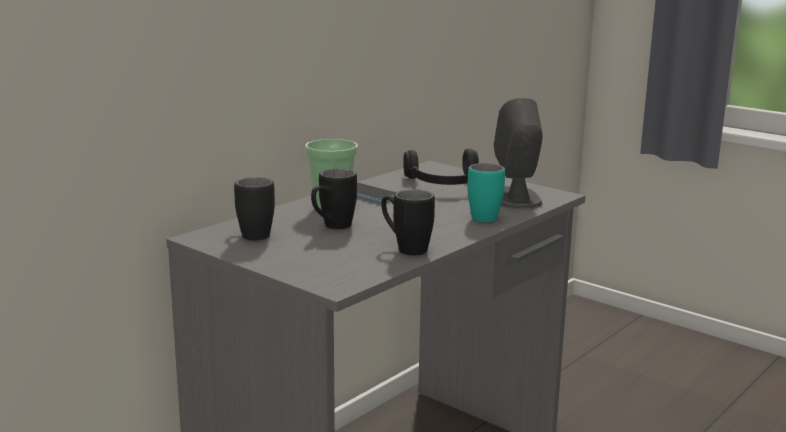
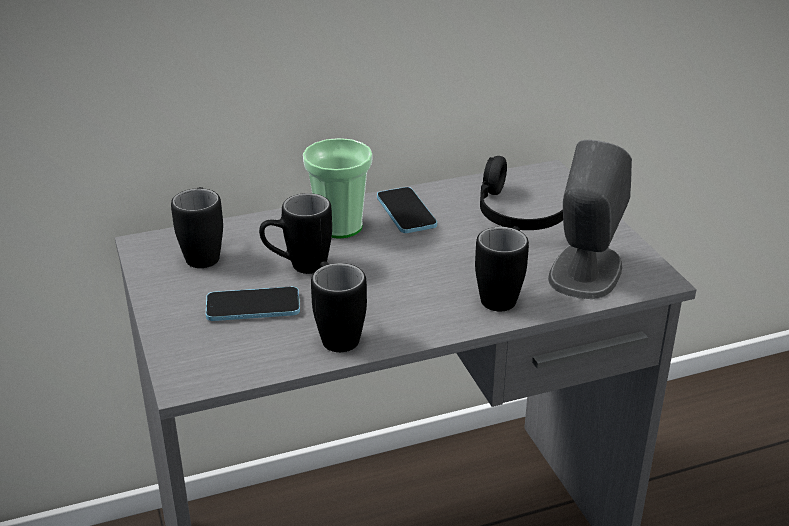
camera: 30 degrees right, 15 degrees up
turquoise mug [467,163,505,222] -> black mug [475,226,529,311]
none -> phone [206,287,300,321]

